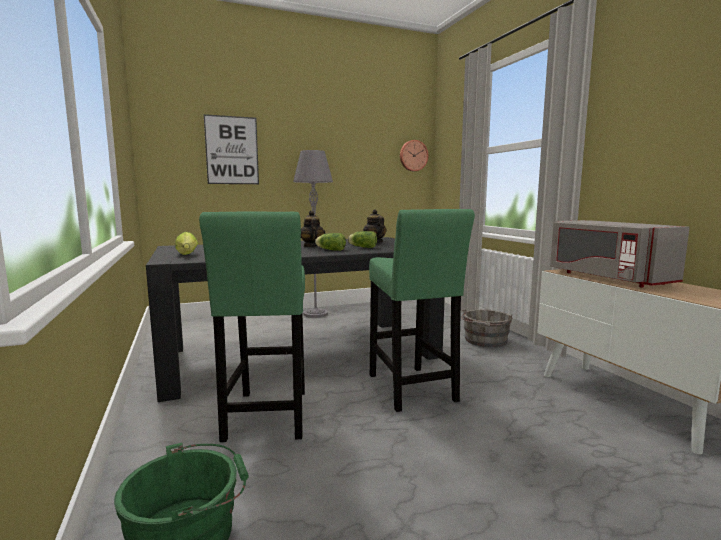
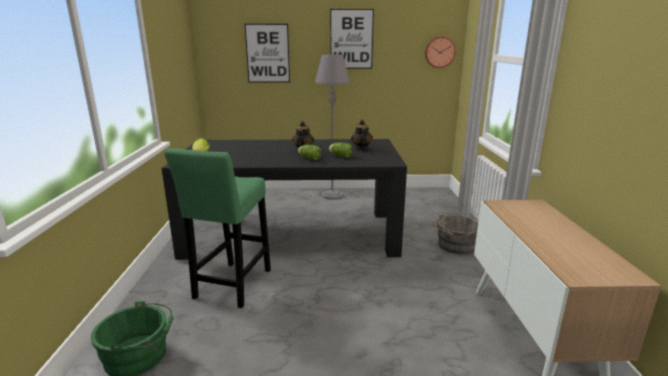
camera: 20 degrees right, 10 degrees up
green stool [369,209,475,412] -> none
grey microwave [550,220,690,288] -> none
none -> picture [330,9,374,69]

